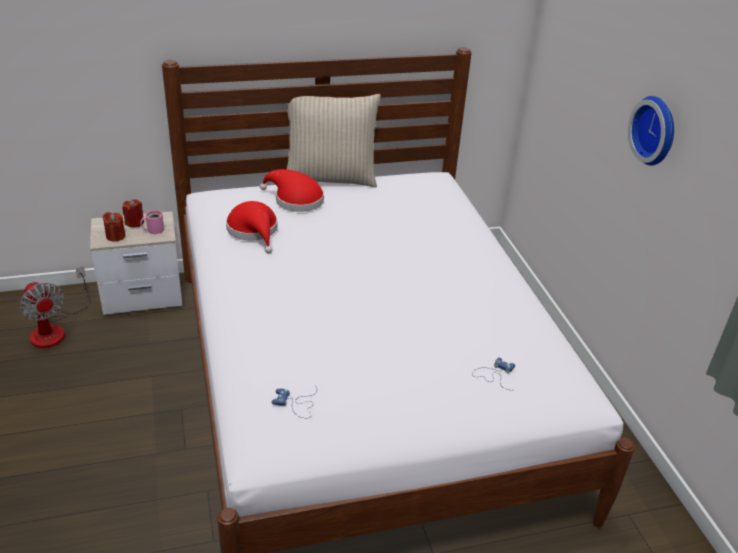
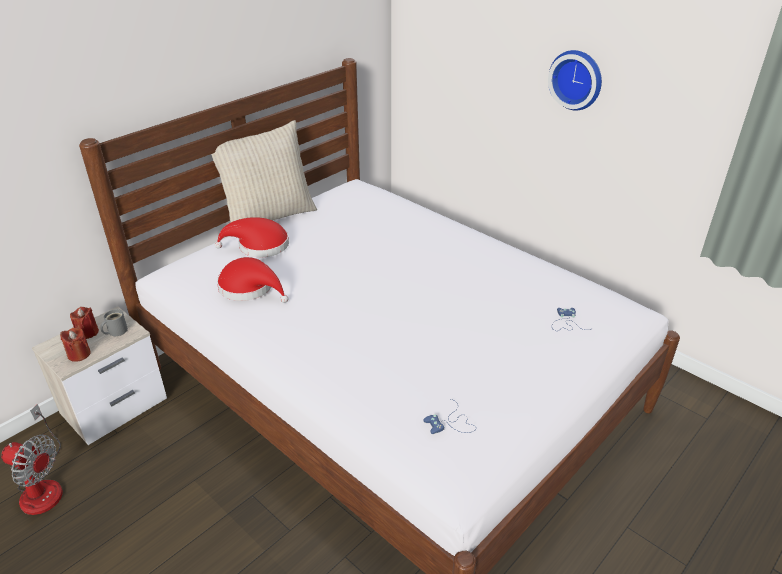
camera: 30 degrees left, 0 degrees up
pink mug [140,210,164,234] -> grey mug [100,309,128,336]

